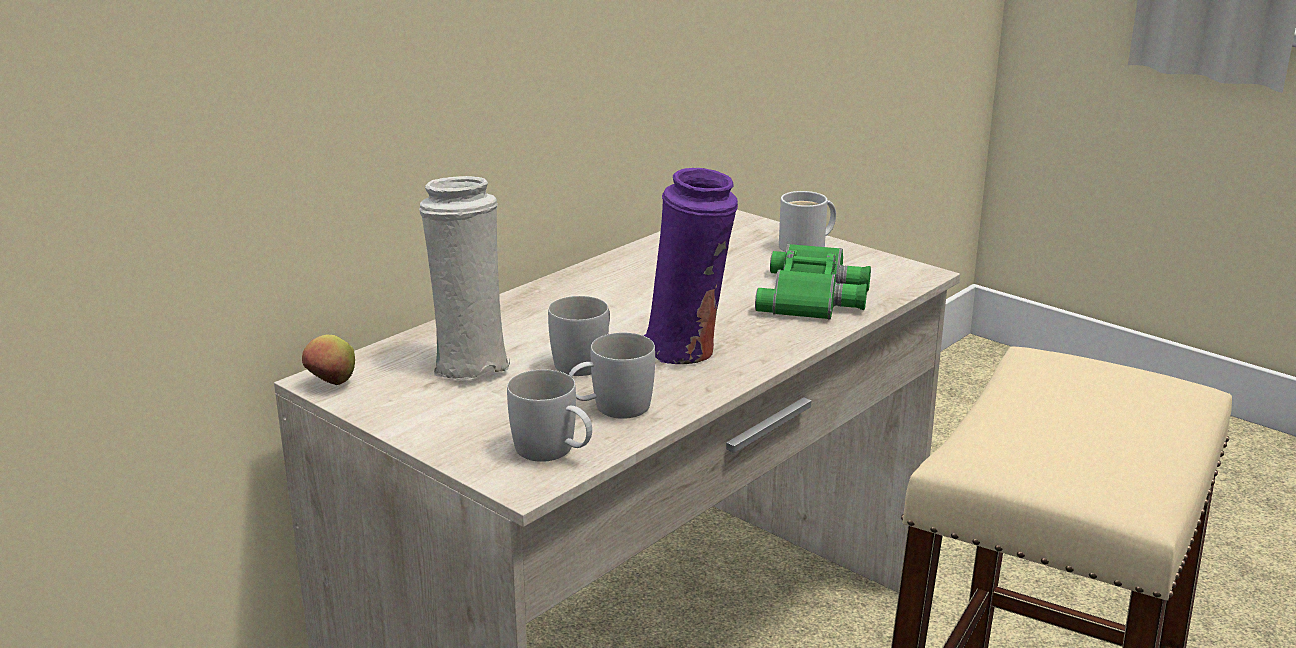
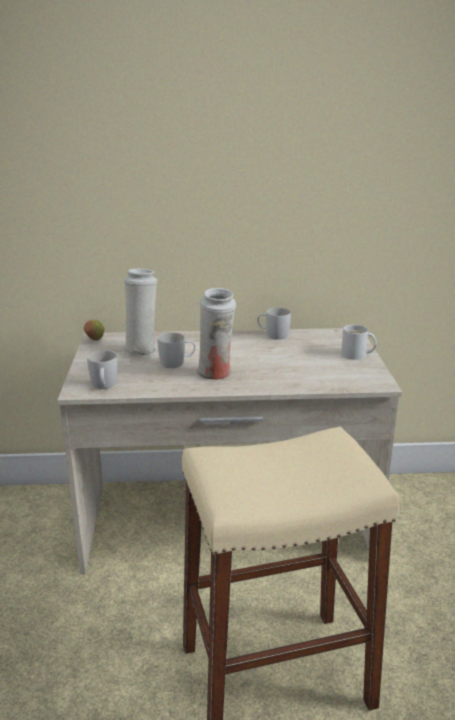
camera: 45 degrees right, 0 degrees up
white mug [569,333,655,419] -> white mug moved to [257,308,291,340]
purple vase [644,168,738,364] -> white vase [196,288,236,380]
green binoculars [755,244,871,319] -> none

